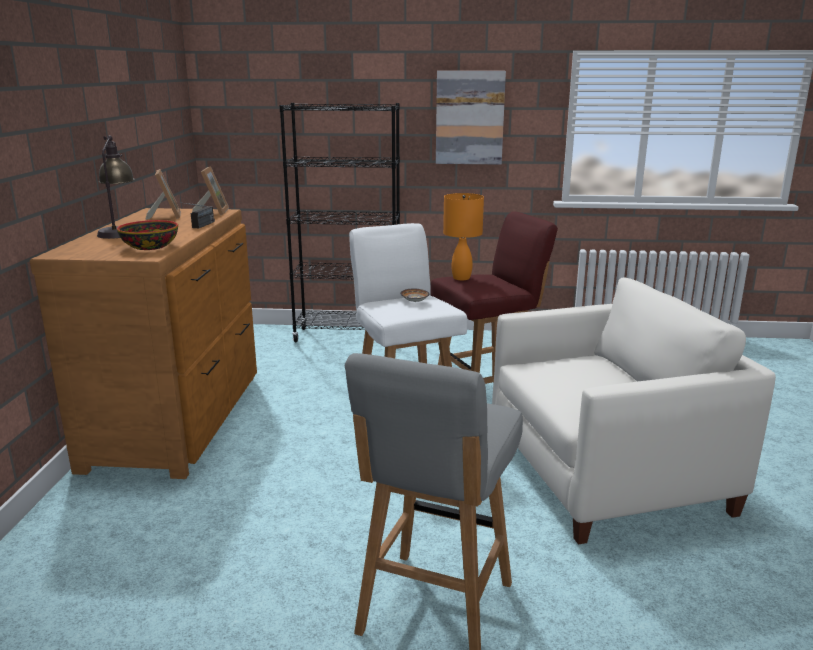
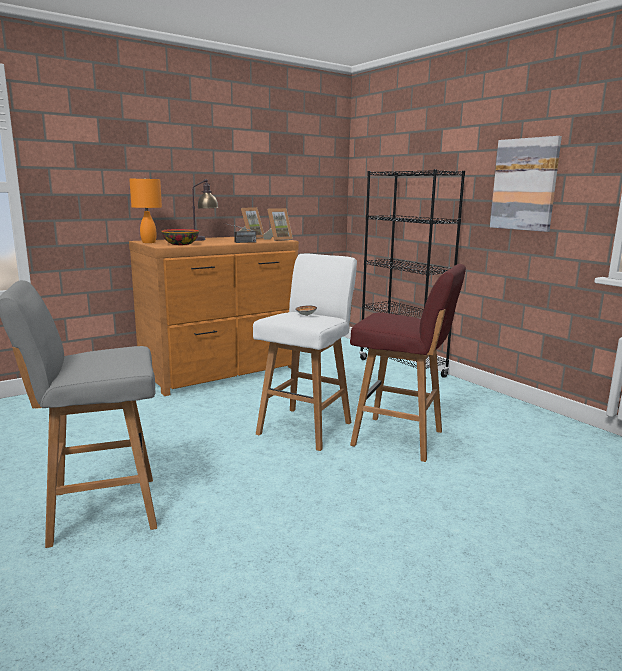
camera: 50 degrees right, 5 degrees down
orange table lamp [443,193,484,280] -> orange table lamp moved to [129,178,162,243]
white armchair [492,277,776,545] -> none

